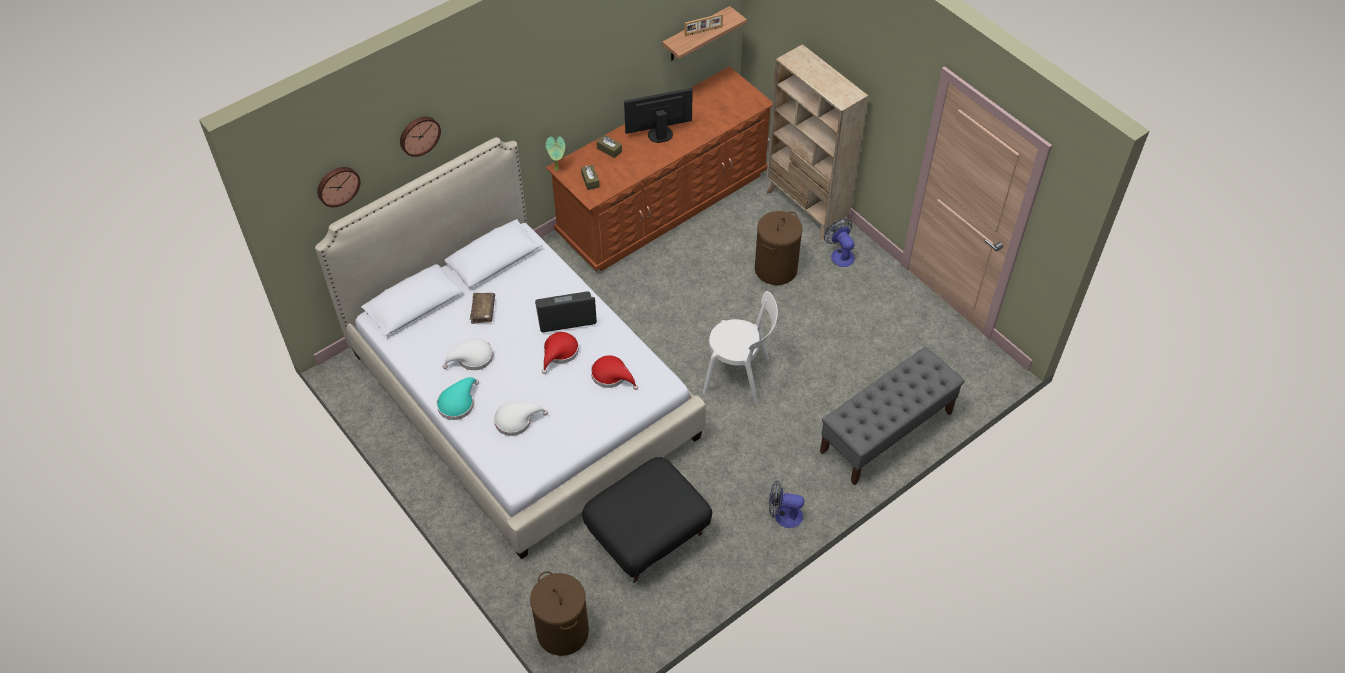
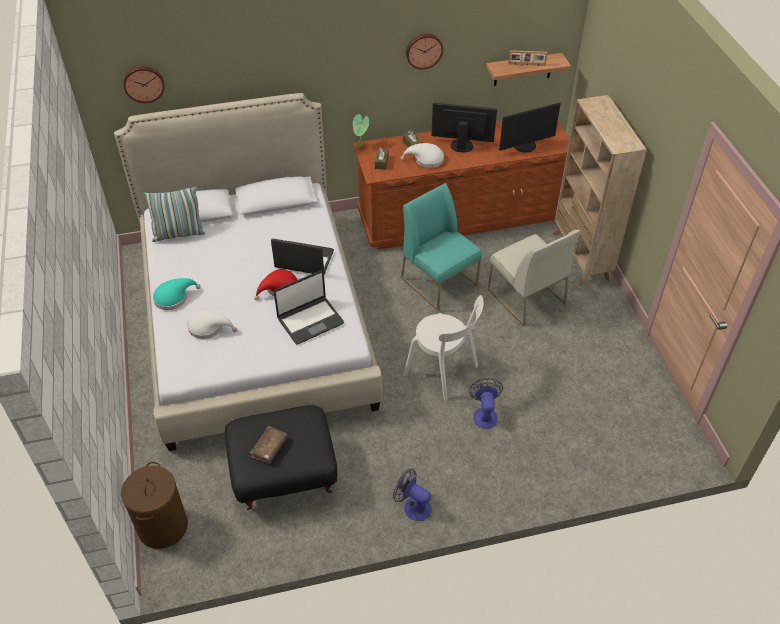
camera: 25 degrees right, 5 degrees down
wall clock [400,117,441,157] -> wall clock moved to [406,34,443,70]
white hat [442,338,493,370] -> white hat moved to [401,143,444,168]
brown book [470,293,495,324] -> brown book moved to [250,426,288,464]
red hat [591,355,638,390] -> laptop [274,270,344,345]
brown laundry basket [755,211,803,285] -> white chair [488,230,580,326]
grey bench [820,347,964,486] -> none
fan [824,219,855,267] -> fan moved to [469,378,503,429]
none -> pillow [143,186,205,242]
none -> turquoise chair [401,183,482,311]
none -> monitor [499,103,561,153]

